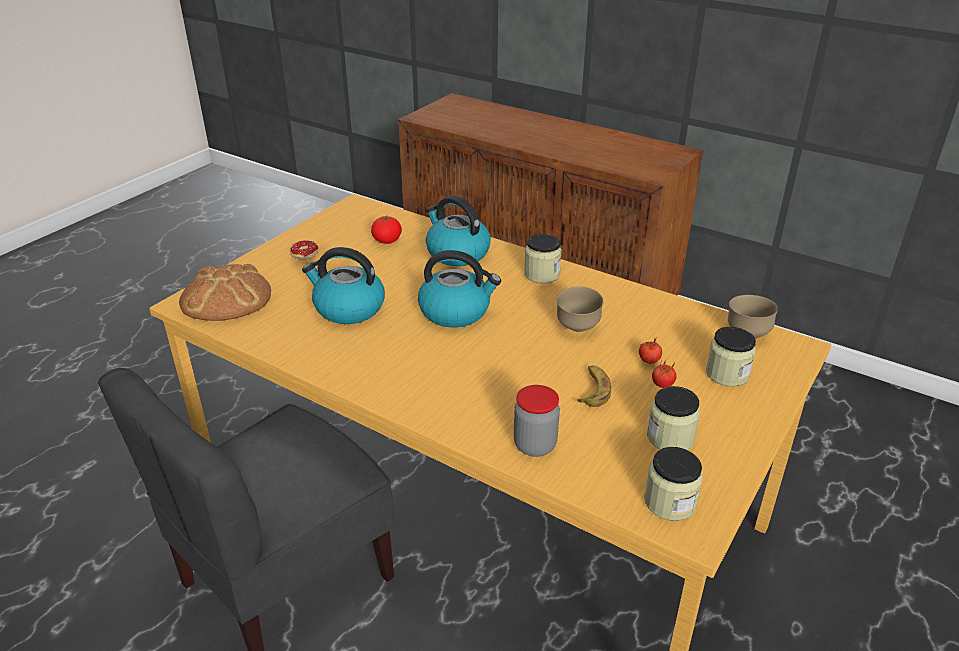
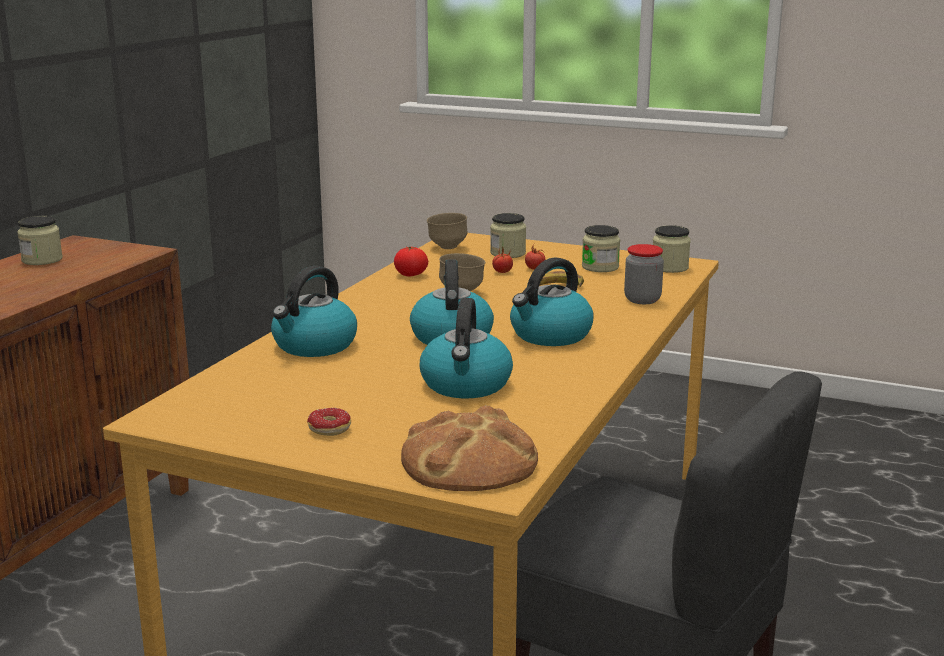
camera: 100 degrees left, 15 degrees down
tomato [371,216,402,244] -> tomato moved to [394,247,428,277]
jar [524,234,562,284] -> jar moved to [17,216,63,265]
none -> kettle [510,258,594,346]

